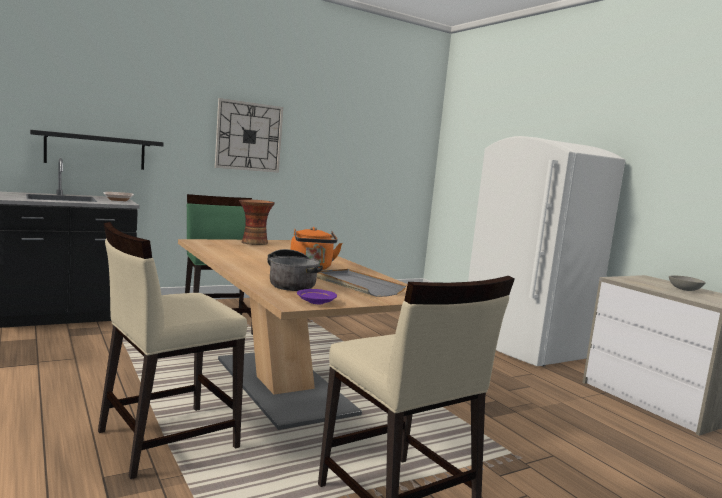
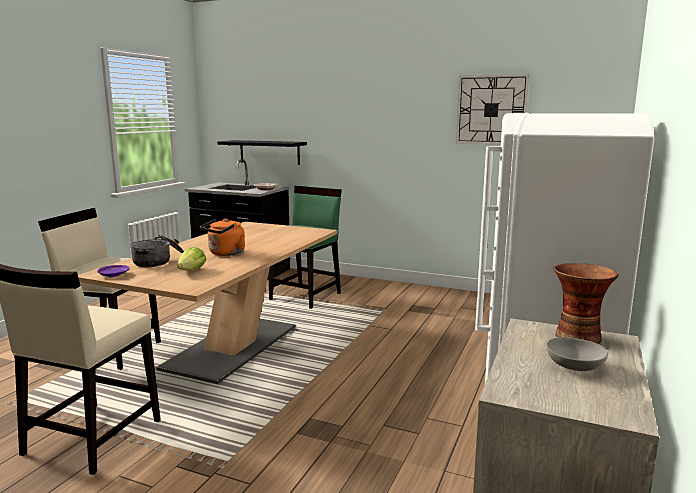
camera: 55 degrees right, 5 degrees up
wall clock [215,98,283,173] -> wall clock moved to [456,74,529,145]
vase [239,199,275,245] -> vase moved to [554,263,618,344]
grey tray [317,269,406,297] -> lettuce [177,247,207,270]

